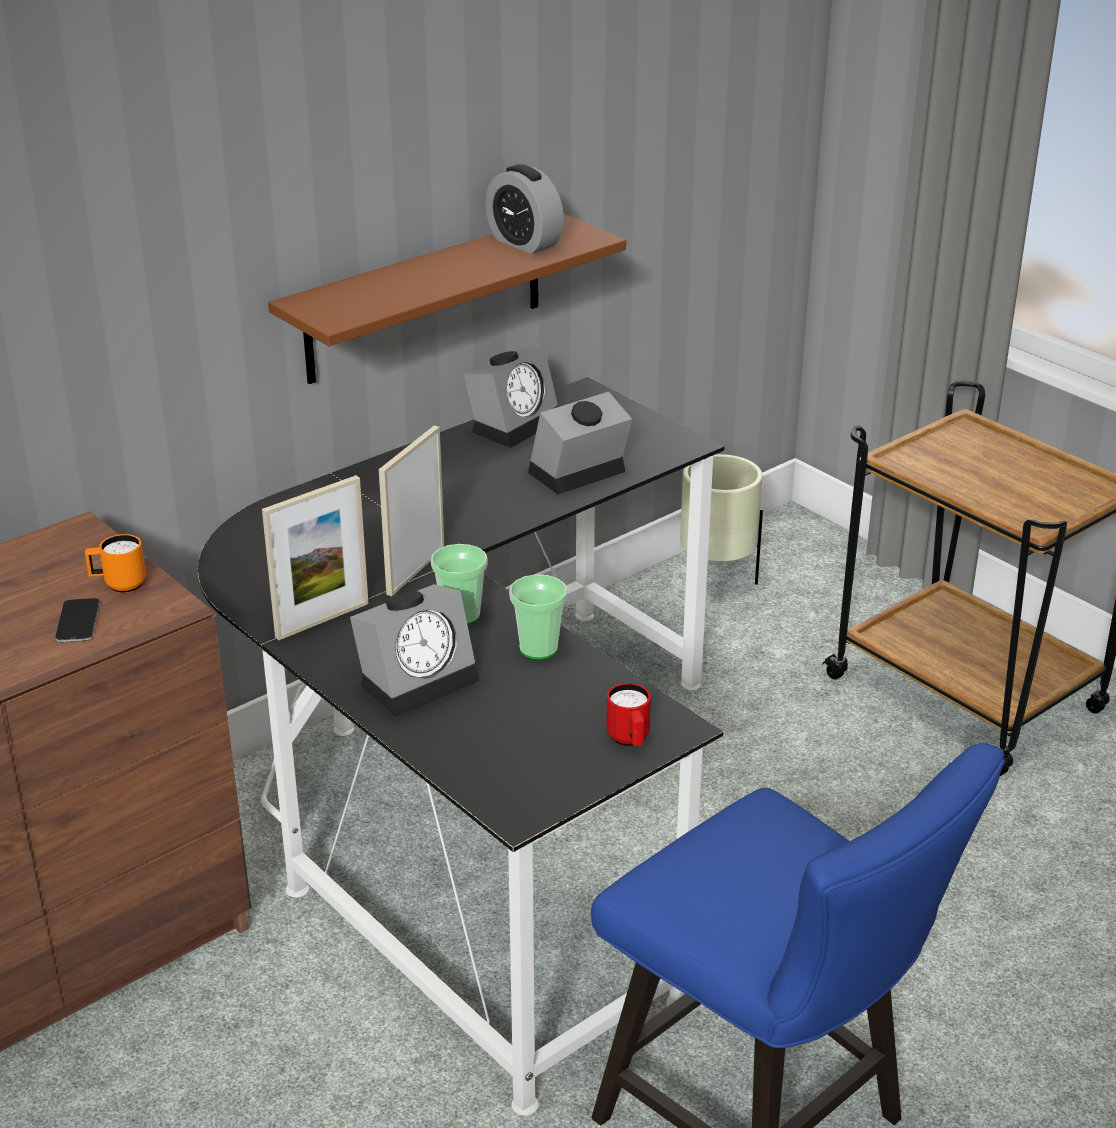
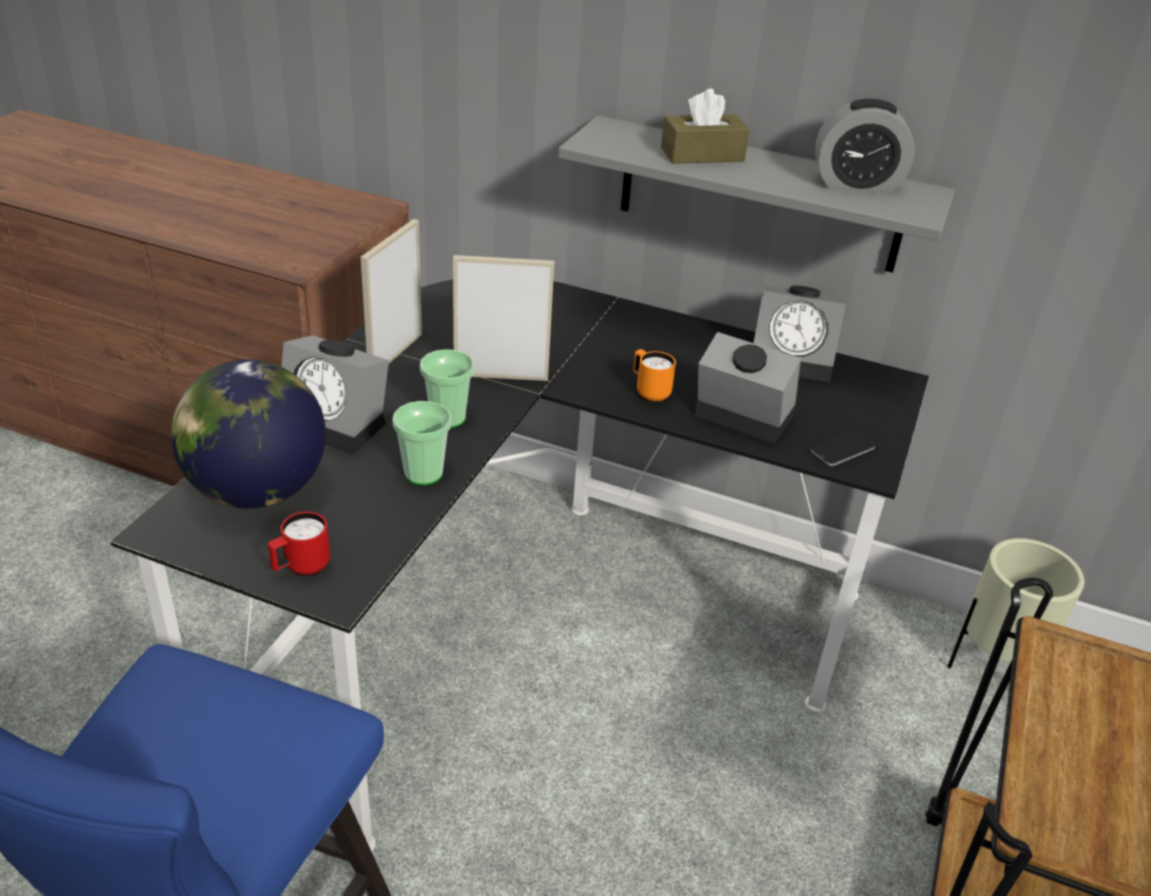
camera: 60 degrees right, 5 degrees up
phone [55,598,100,642] -> phone moved to [810,431,875,466]
orange mug [85,534,146,593] -> orange mug moved to [633,349,676,403]
picture frame [262,475,369,640] -> picture frame turned 90 degrees clockwise [361,219,422,363]
brown shelf [268,214,626,384] -> grey shelf [558,115,955,273]
alarm clock [485,164,564,254] -> alarm clock turned 105 degrees counterclockwise [815,99,915,194]
none -> globe [171,359,326,508]
none -> brown tissue box [661,89,750,164]

